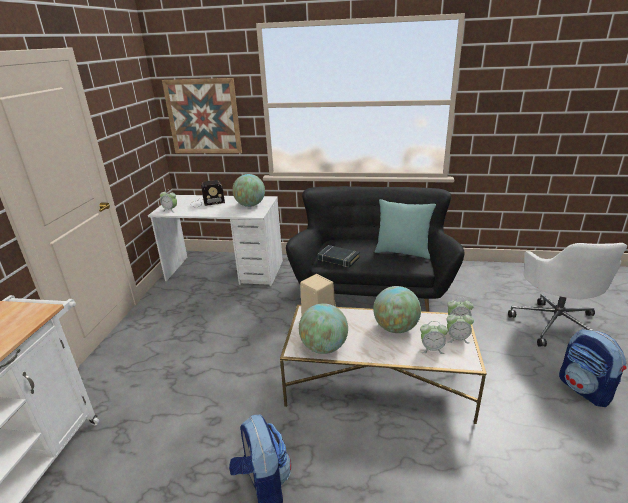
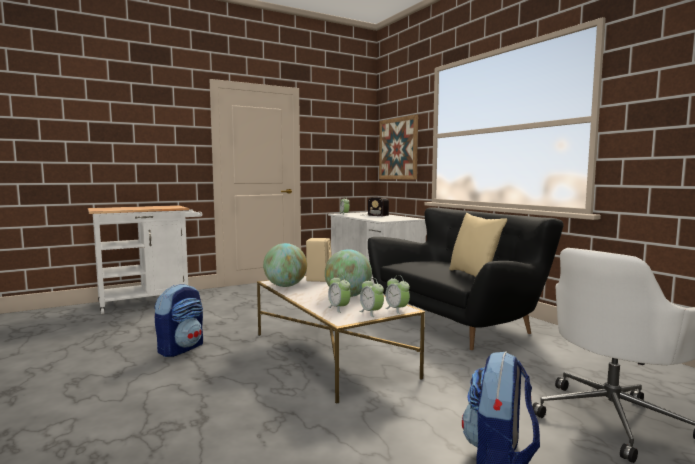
camera: 50 degrees right, 20 degrees down
globe [232,174,265,207] -> none
black book [318,245,360,267] -> none
turquoise pillow [374,199,436,259] -> beige pillow [449,213,507,277]

